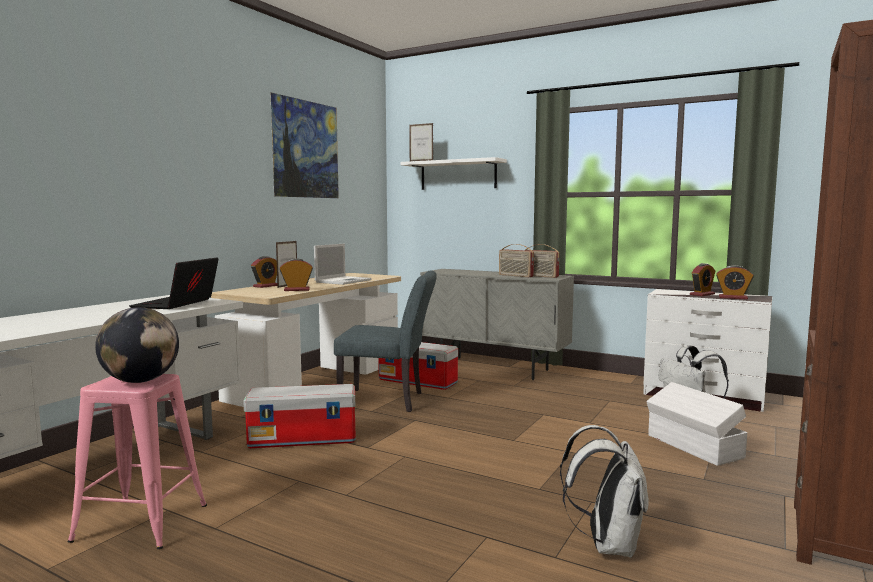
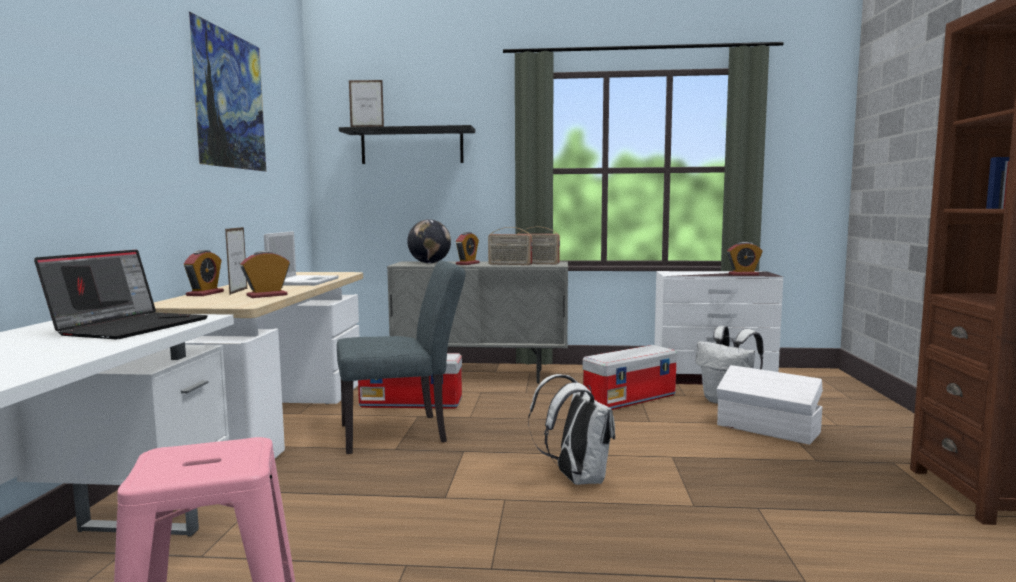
camera: 25 degrees left, 0 degrees up
globe [95,307,179,383] -> globe moved to [407,219,451,263]
laptop [129,257,219,309] -> laptop turned 150 degrees counterclockwise [34,250,208,339]
storage box [243,384,356,448] -> storage box moved to [582,345,677,410]
white shelf [401,157,507,190] -> black shelf [339,125,475,164]
white backpack [560,425,649,558] -> white backpack moved to [528,374,615,485]
alarm clock [690,263,715,296] -> alarm clock moved to [456,232,480,265]

